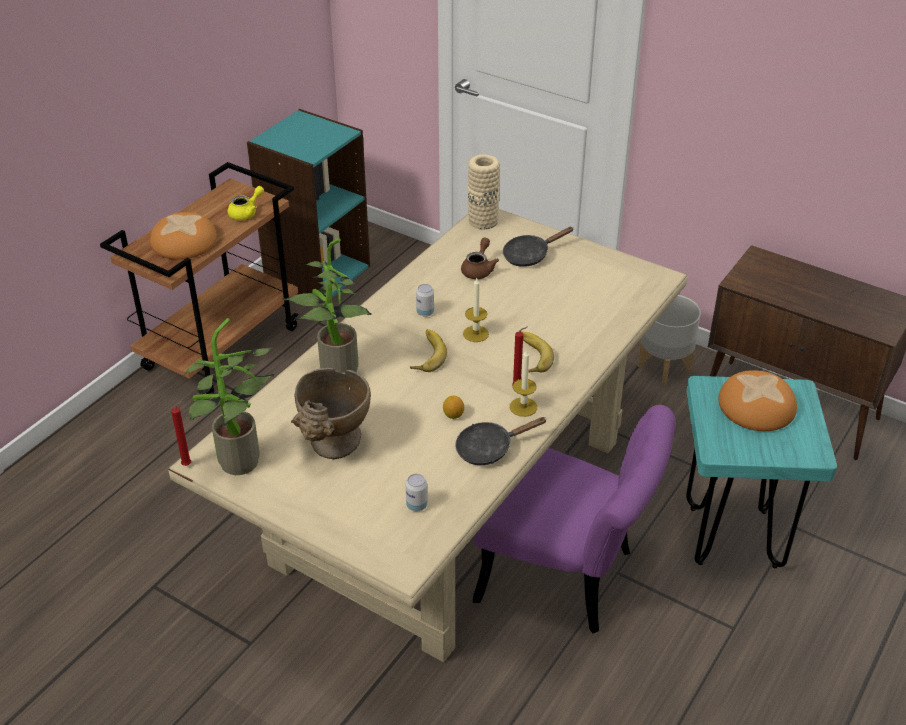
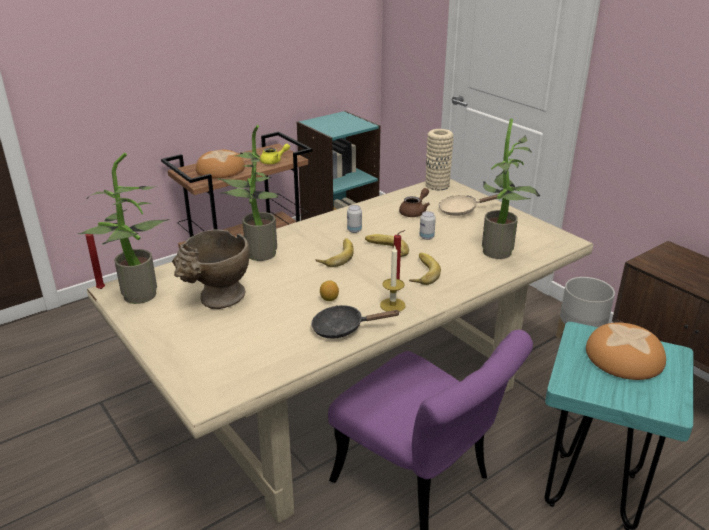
camera: 20 degrees right, 10 degrees down
can [406,474,428,511] -> can moved to [419,211,436,240]
candle [463,278,489,342] -> banana [365,234,409,257]
black frying pan [503,227,574,267] -> beige frying pan [439,194,498,216]
none -> potted plant [482,119,541,259]

